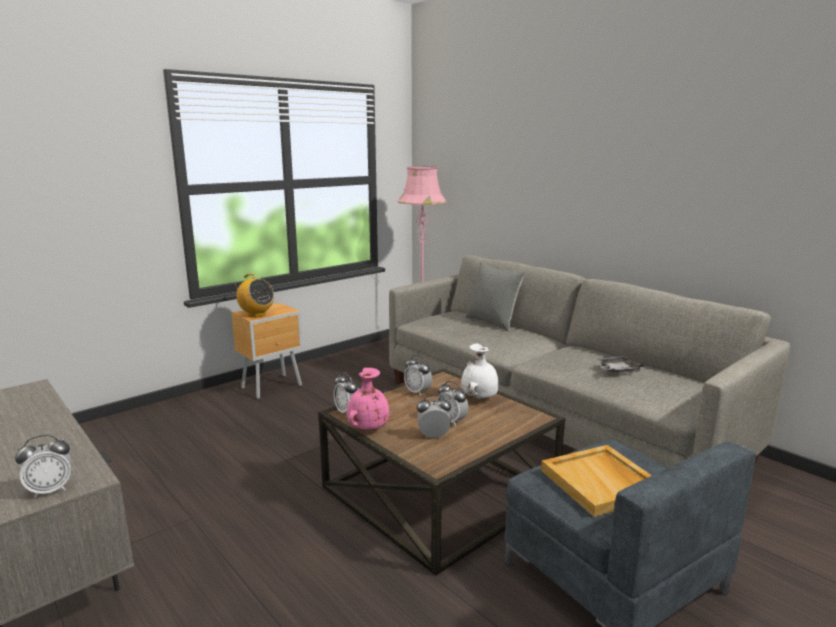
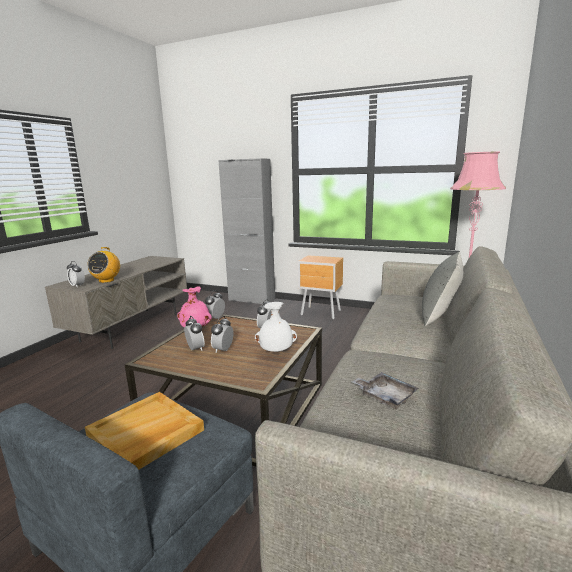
camera: 65 degrees right, 0 degrees up
radio [234,274,274,317] -> radio moved to [87,247,120,283]
none -> grey cabinet [218,158,275,304]

